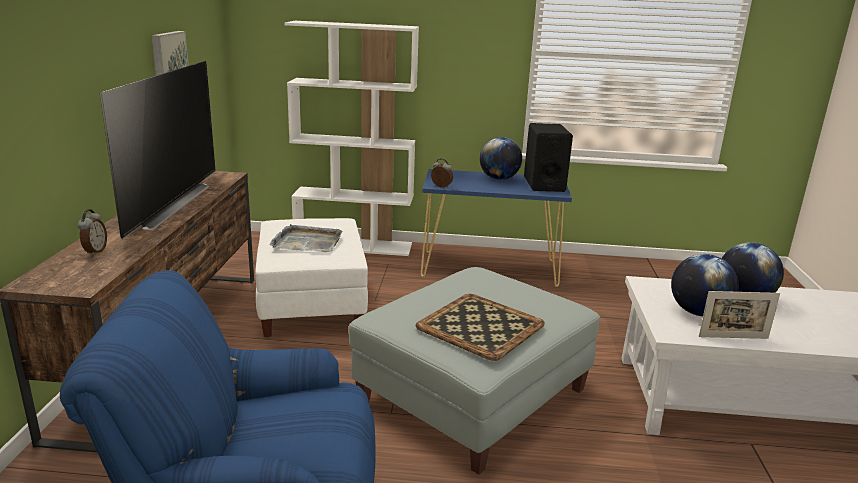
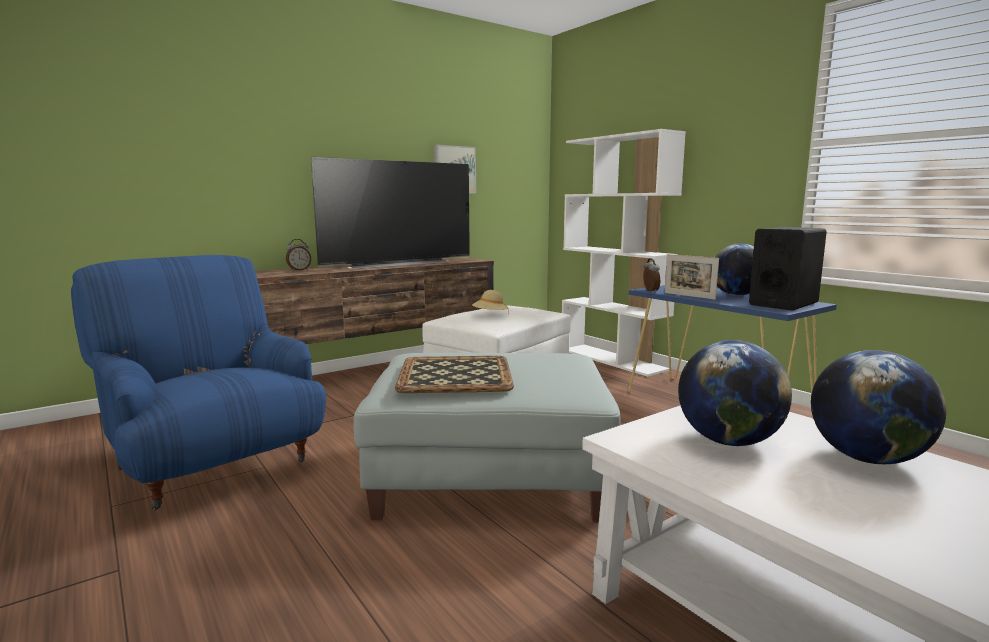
camera: 50 degrees right, 10 degrees down
grey tray [269,224,343,252] -> beige hat [472,290,509,315]
picture frame [699,291,780,339] -> picture frame moved to [664,254,719,300]

